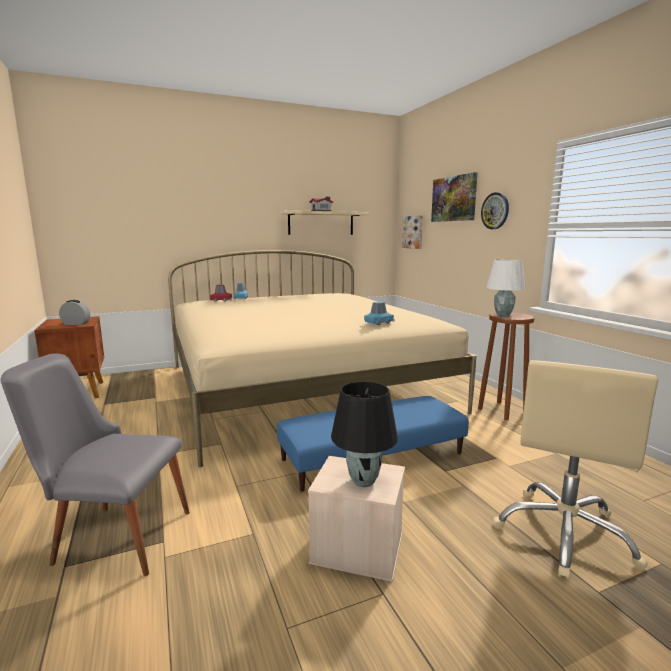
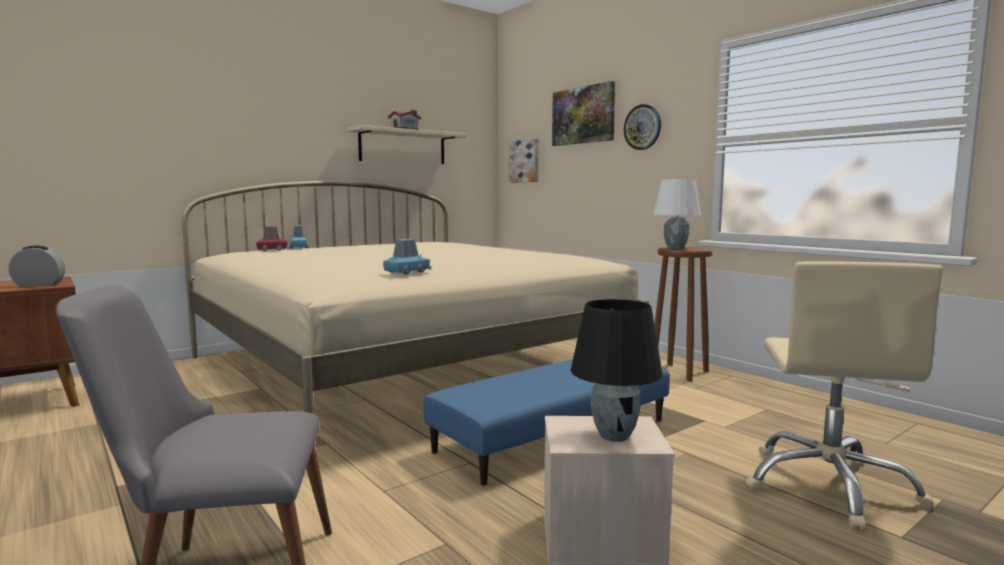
camera: 15 degrees left, 5 degrees down
blue toy car [364,302,395,325] -> blue toy car moved to [383,239,431,275]

